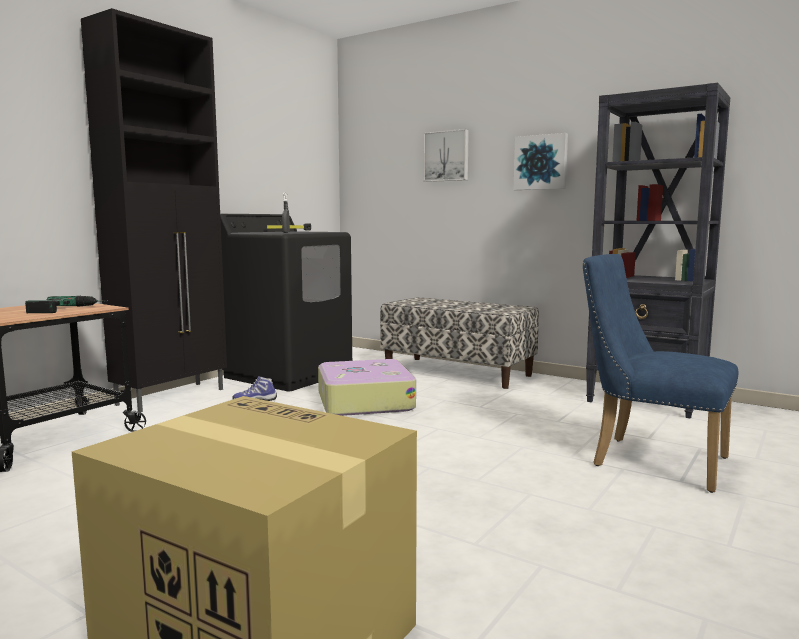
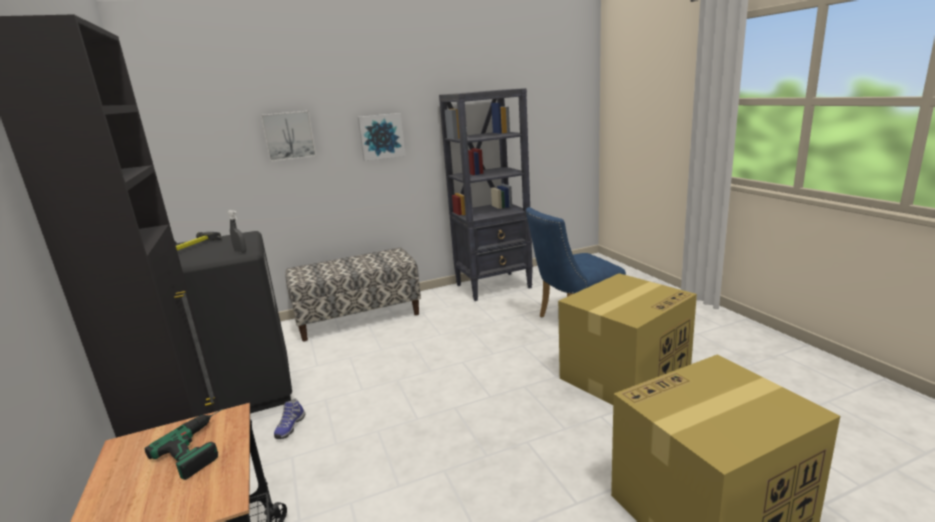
camera: 55 degrees left, 10 degrees up
suitcase [318,359,416,416] -> none
none -> cardboard box [558,273,697,405]

